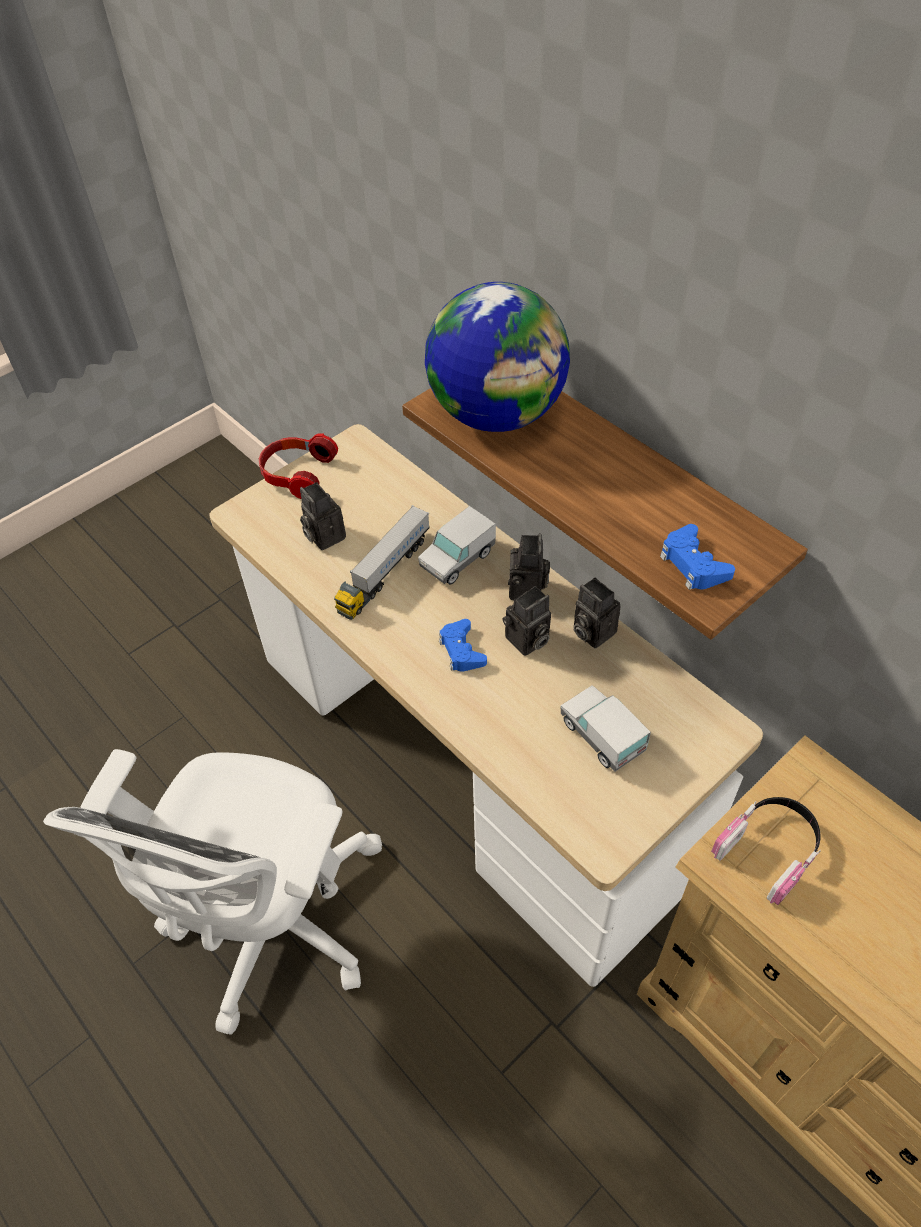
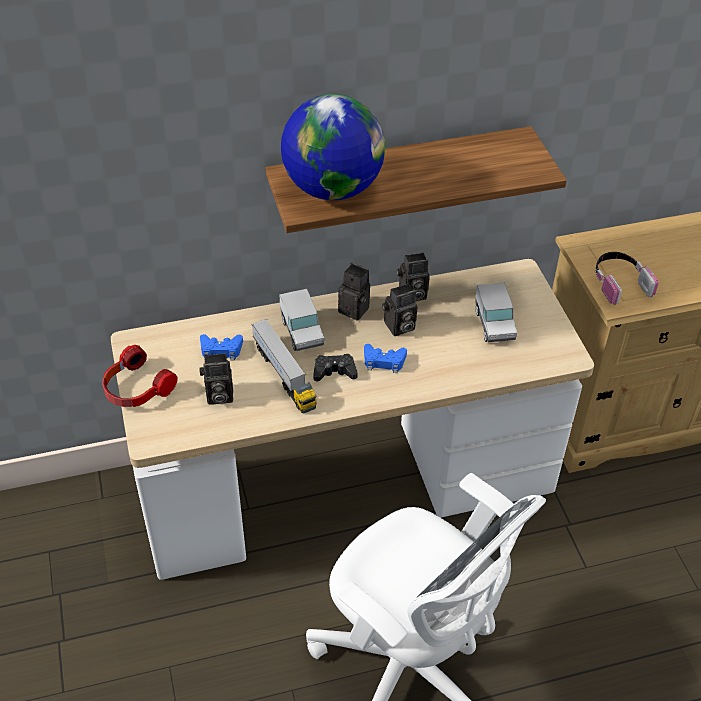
camera: 65 degrees left, 5 degrees down
camera [503,586,551,656] -> camera turned 75 degrees clockwise [382,283,418,336]
toy truck [561,685,651,772] -> toy truck turned 90 degrees counterclockwise [475,283,517,342]
blue game controller [660,524,735,590] -> blue game controller moved to [200,334,243,360]
none -> black game controller [313,354,358,381]

